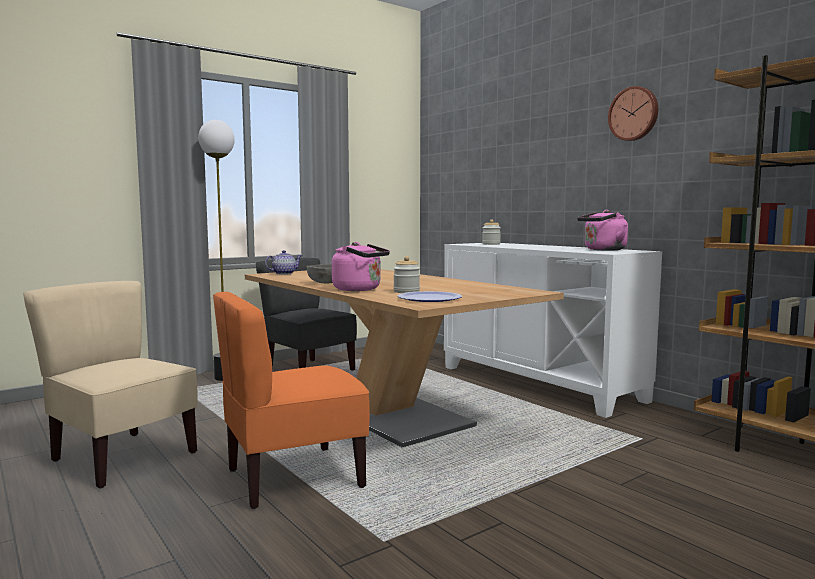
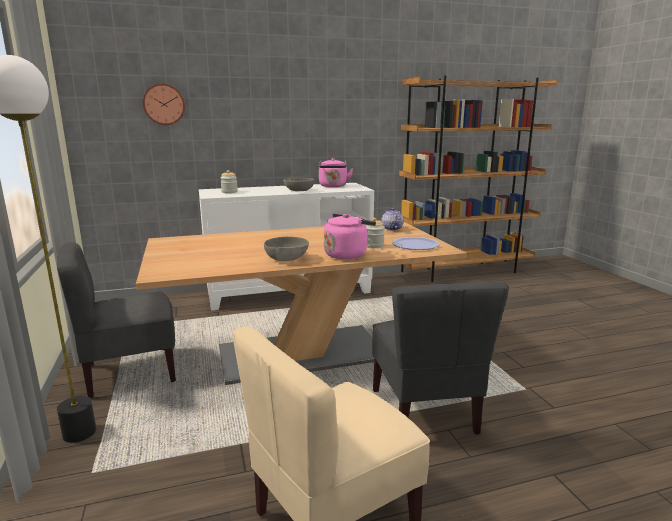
camera: 70 degrees left, 10 degrees up
orange chair [213,292,370,509] -> grey chair [372,282,509,435]
teapot [265,250,302,275] -> teapot moved to [381,208,404,231]
wall clock [608,86,658,141] -> wall clock moved to [143,83,185,125]
none -> grey bowl [283,177,314,191]

